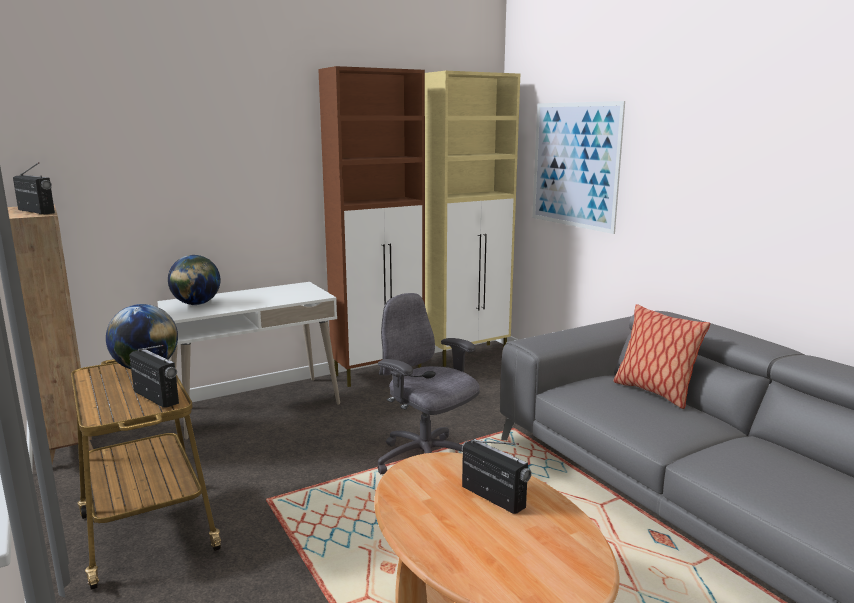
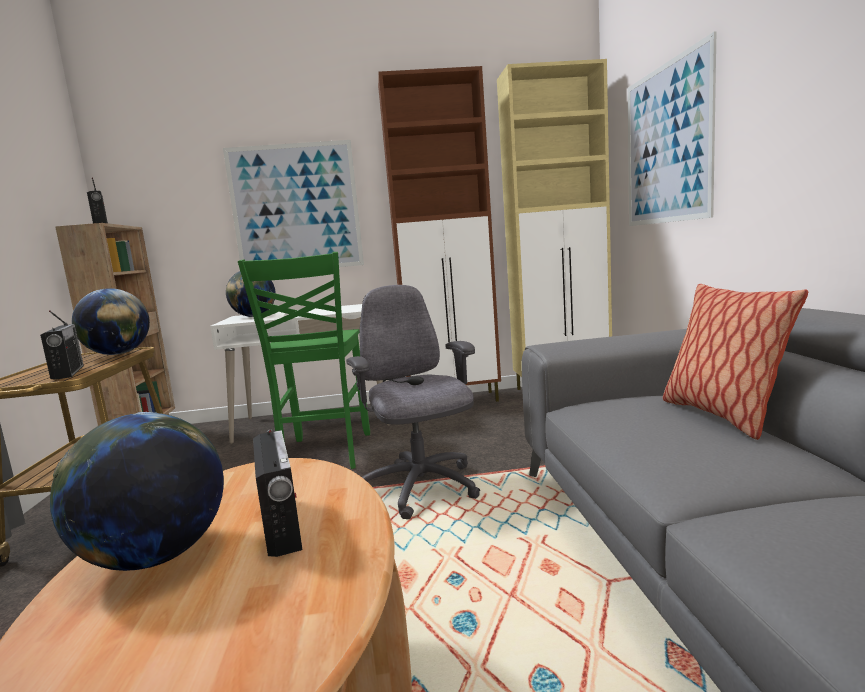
camera: 25 degrees right, 5 degrees down
none -> globe [50,412,224,571]
none -> picture [223,140,364,267]
none -> green chair [238,252,370,469]

